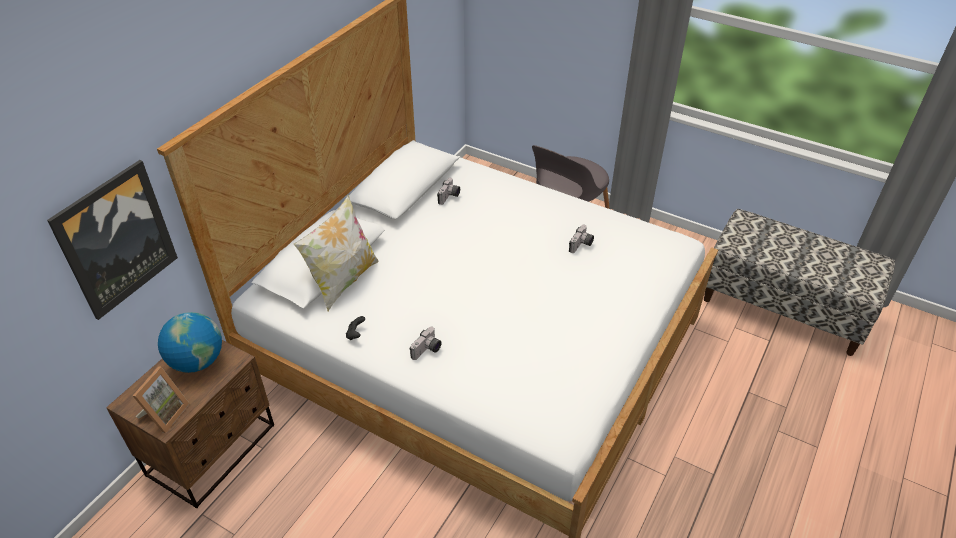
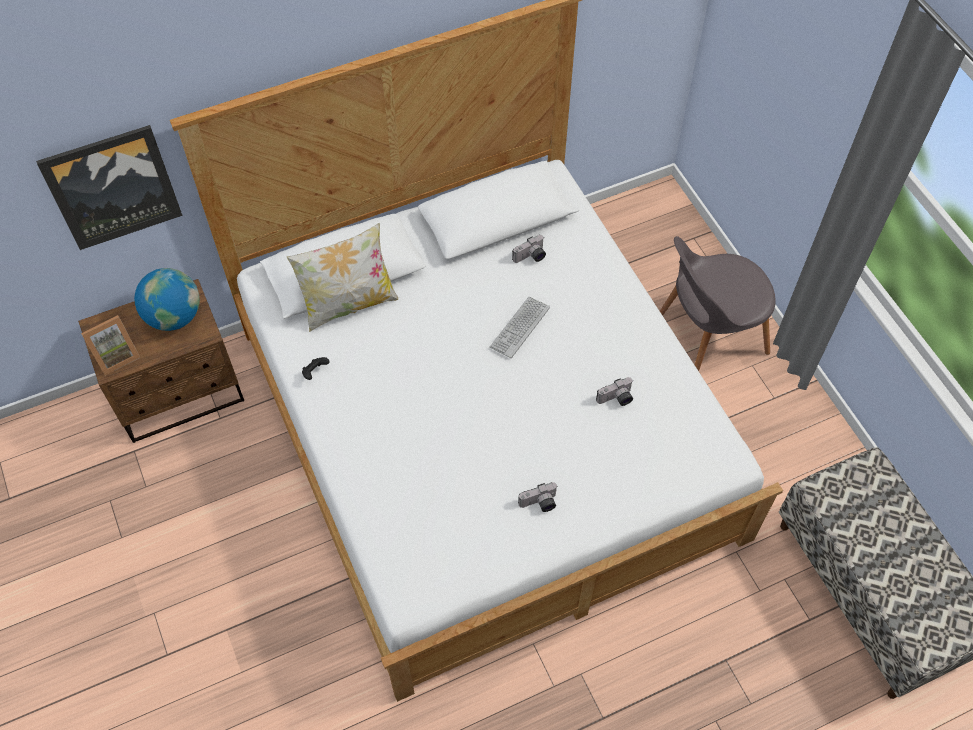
camera: 35 degrees right, 15 degrees up
camera [410,327,442,360] -> camera moved to [518,482,557,512]
none -> keyboard [489,297,550,358]

